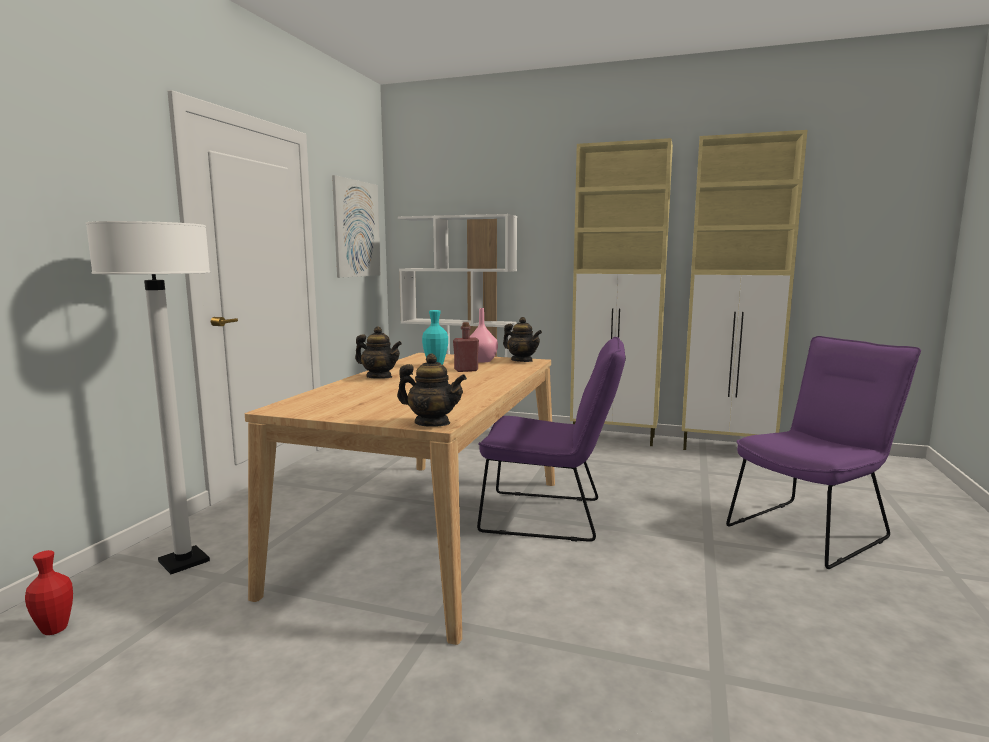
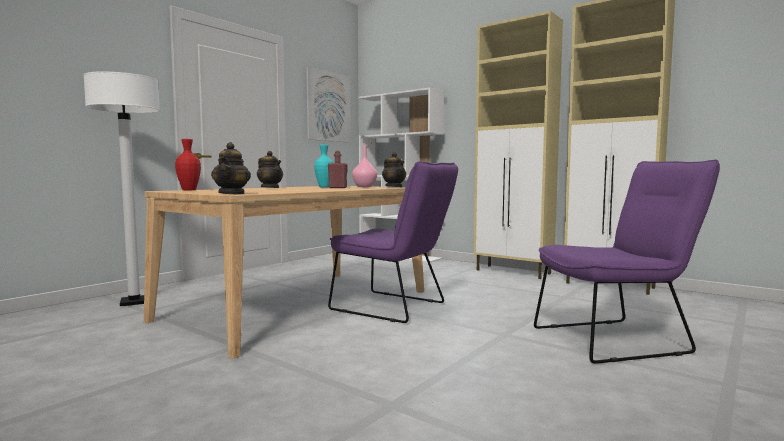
camera: 20 degrees right, 5 degrees down
red vase [25,550,73,635] -> red vase moved to [175,139,201,190]
teapot [397,354,467,427] -> teapot turned 45 degrees clockwise [211,142,251,195]

